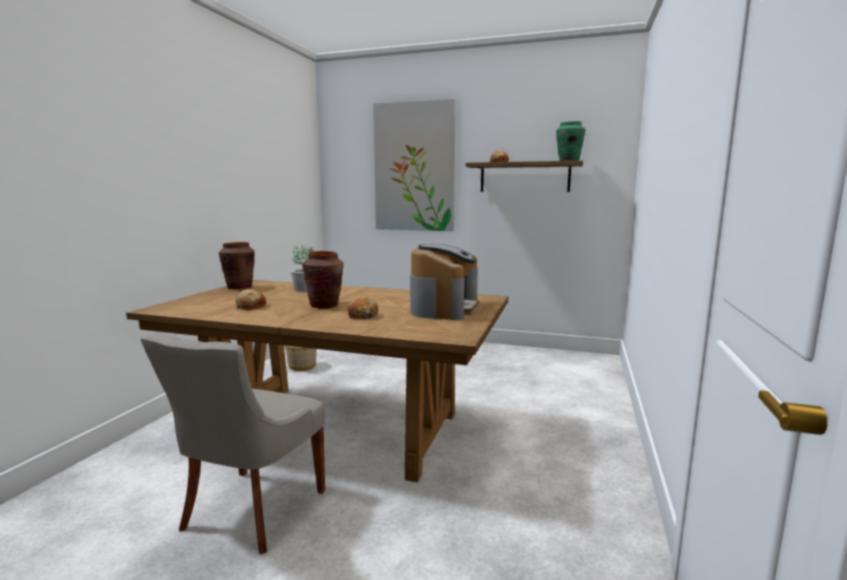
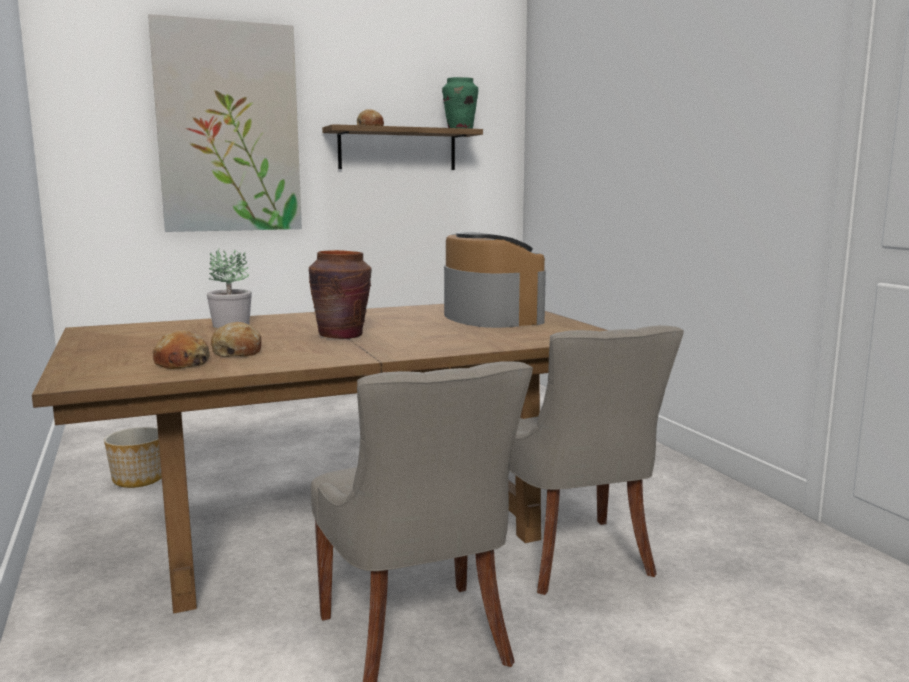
camera: 40 degrees left, 0 degrees up
brown vase [219,242,255,289] -> none
bread [348,296,378,319] -> bread moved to [153,330,210,369]
none -> grey chair [510,325,684,595]

